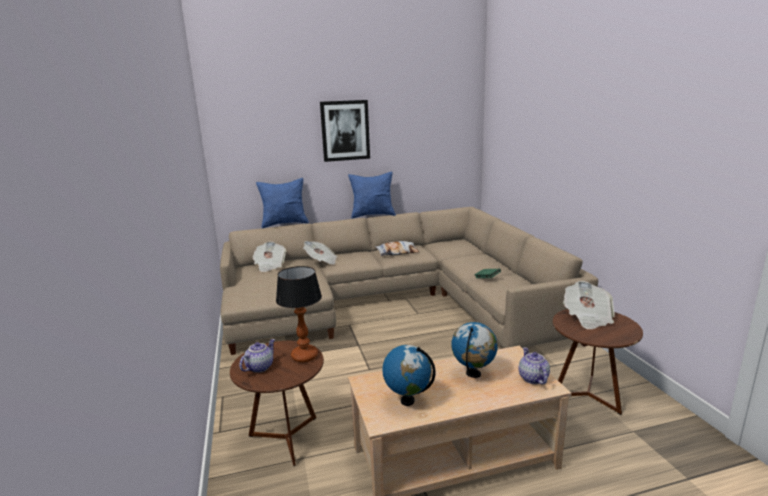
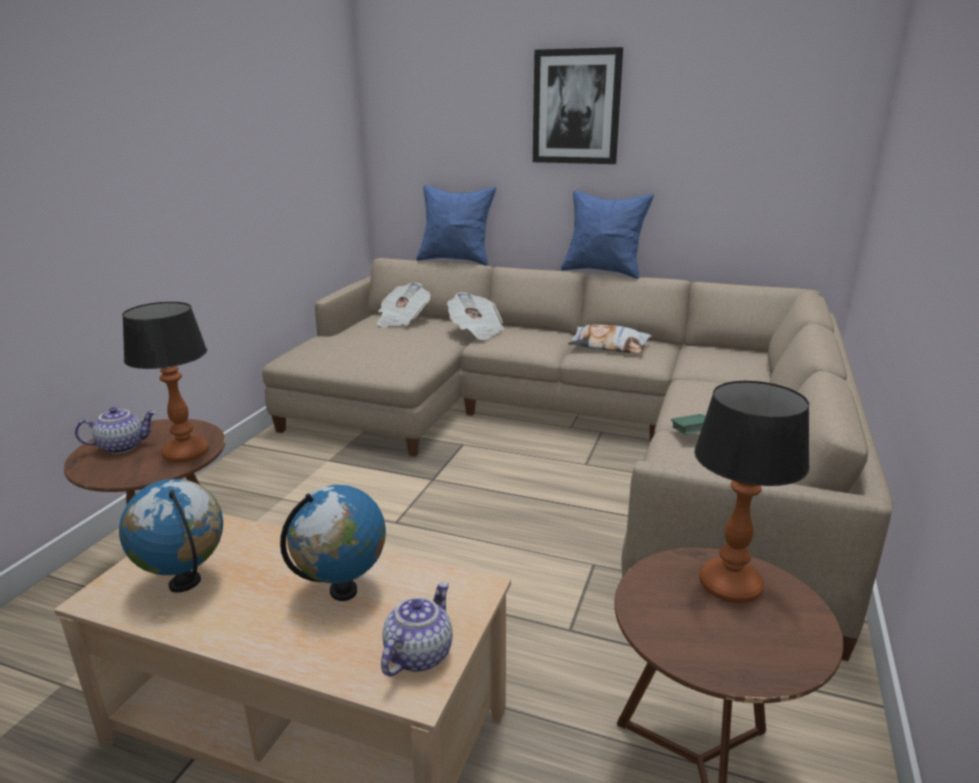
camera: 35 degrees right, 5 degrees up
newspaper [563,281,614,329] -> table lamp [694,381,810,603]

